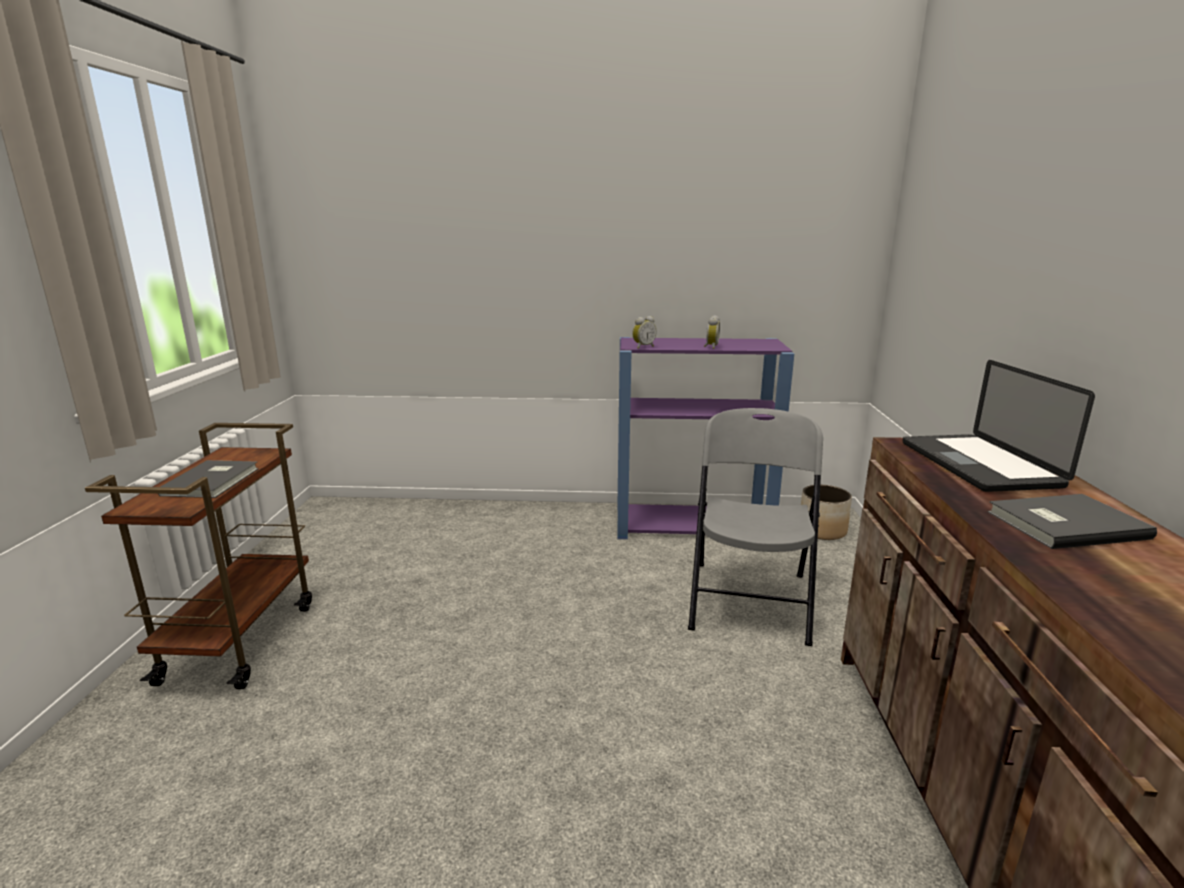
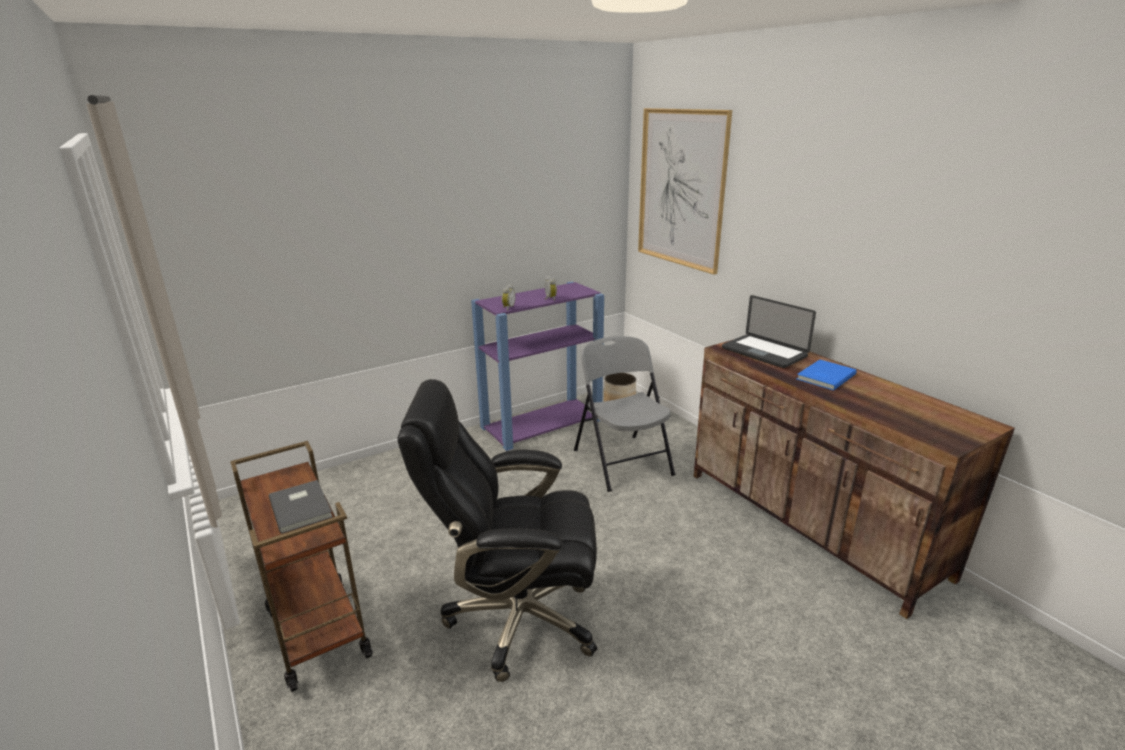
camera: 35 degrees left, 5 degrees up
grey book [987,494,1157,549] -> blue book [797,360,857,390]
none -> black office chair [398,379,597,682]
none -> picture [638,108,732,275]

